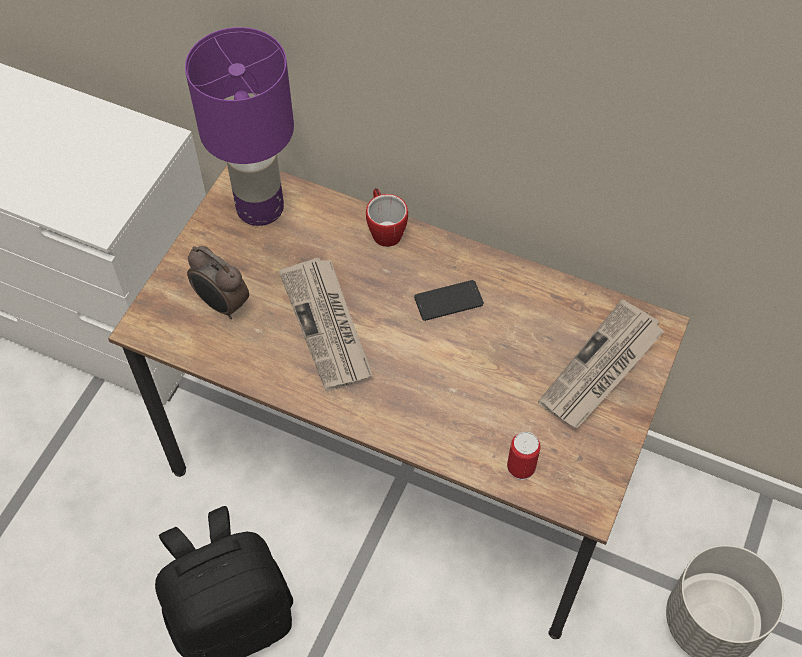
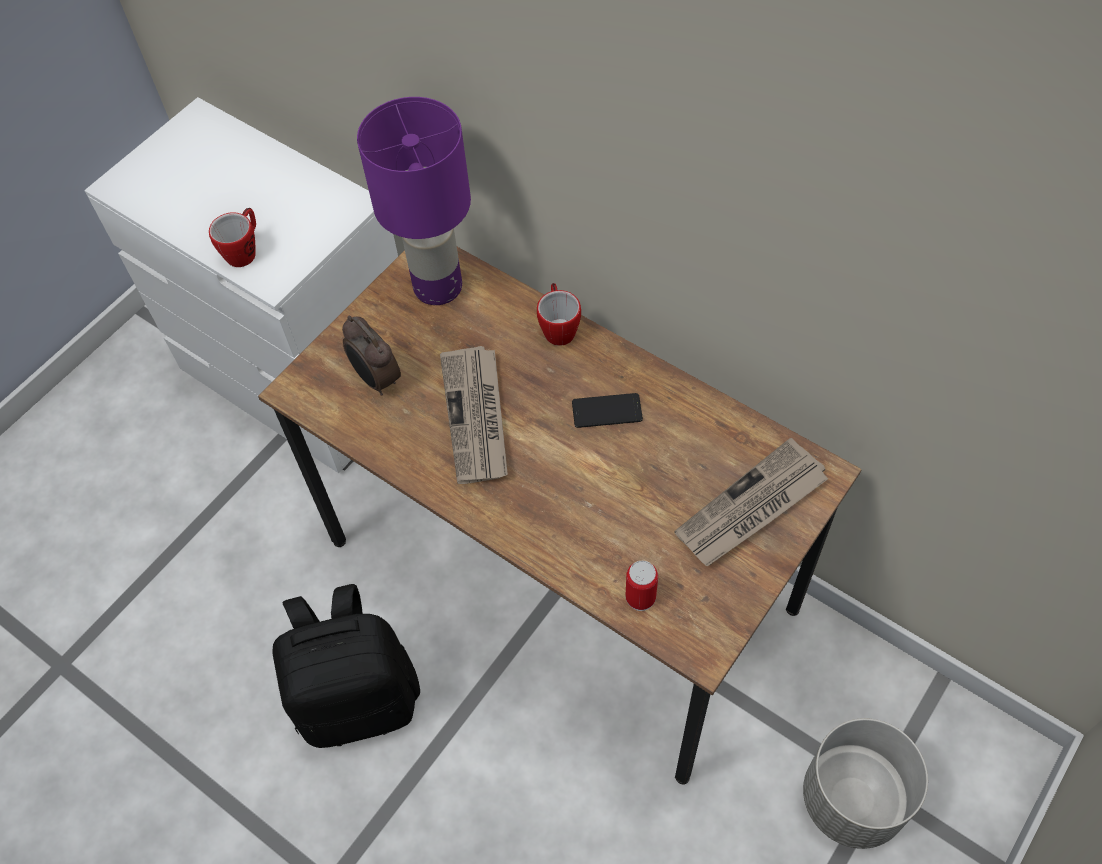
camera: 15 degrees right, 0 degrees up
none -> mug [209,208,256,267]

